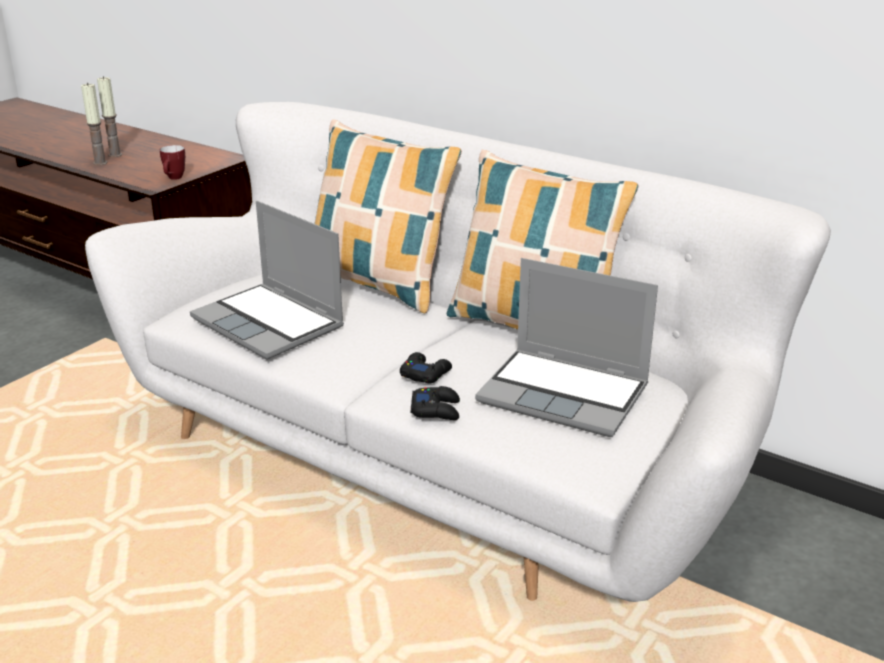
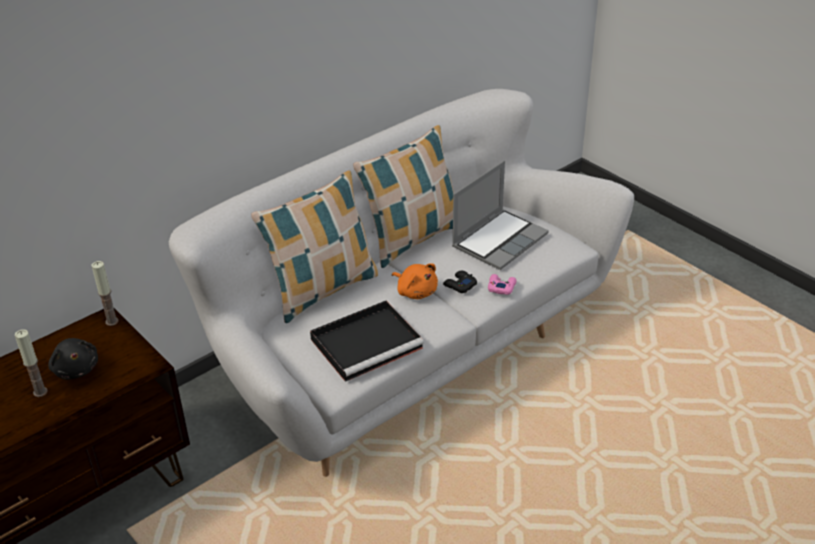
camera: 75 degrees left, 10 degrees up
candle [81,83,107,165] -> candle moved to [92,261,118,326]
mug [160,145,185,180] -> none
laptop [190,201,344,360] -> black tray [310,301,424,382]
black game controller [411,386,460,420] -> pink game controller [488,274,517,295]
none -> black plush toy [48,338,98,380]
none -> orange plush toy [392,263,438,299]

